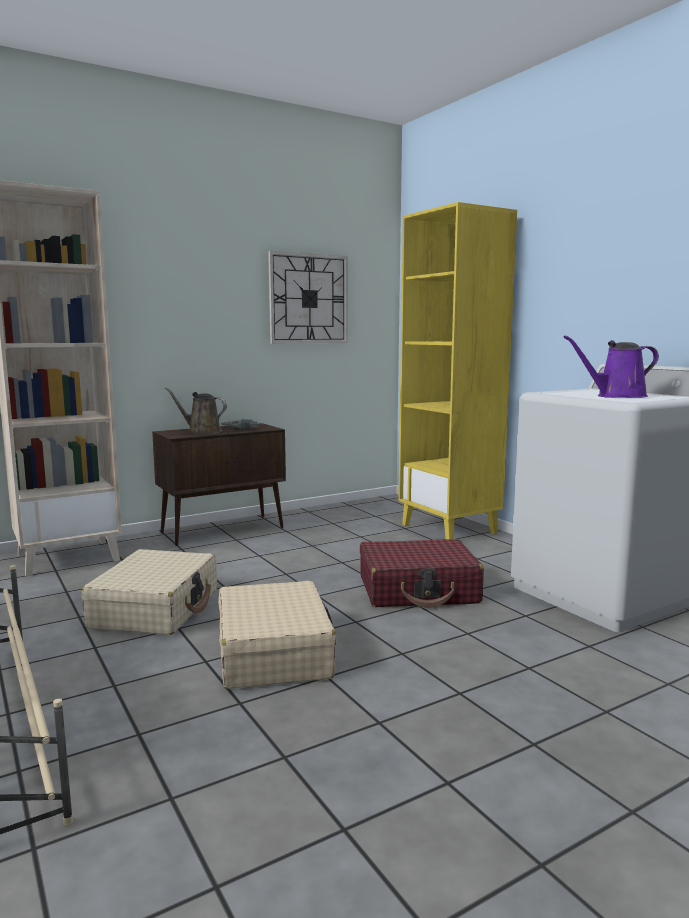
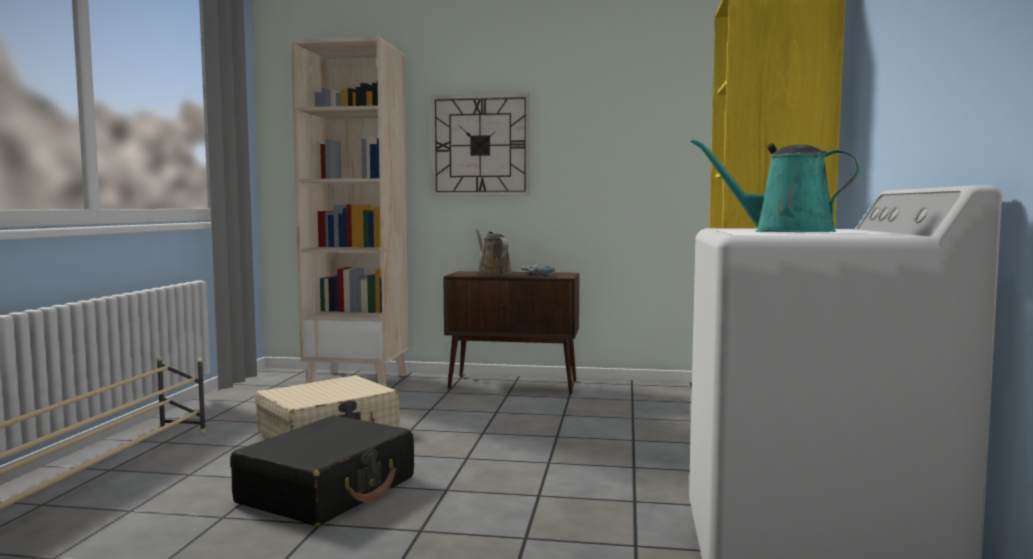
camera: 40 degrees right, 5 degrees down
beige suitcase [218,581,337,689] -> black suitcase [230,415,414,526]
wall clock [268,251,348,343] -> wall clock moved to [431,93,530,196]
red suitcase [360,539,484,608] -> none
purple watering can [563,336,659,398] -> turquoise watering can [691,139,860,232]

